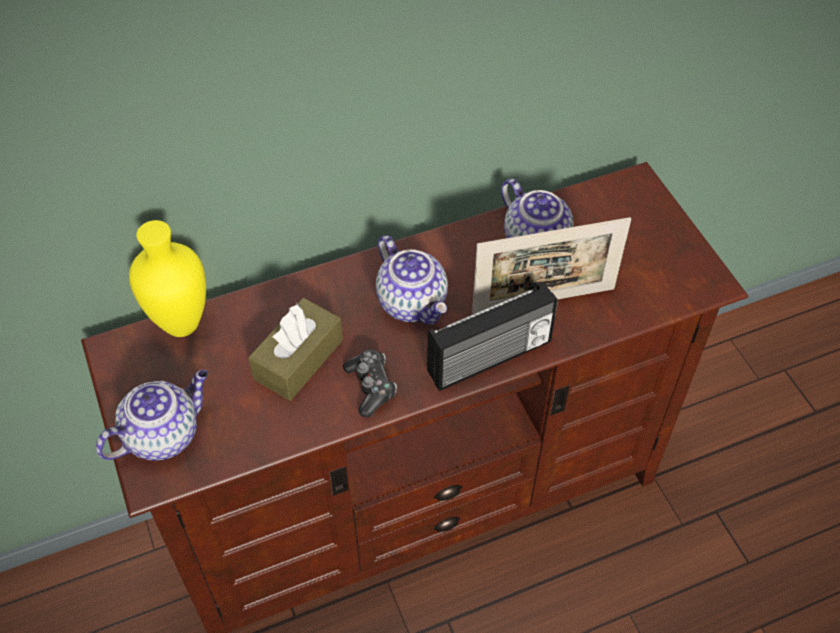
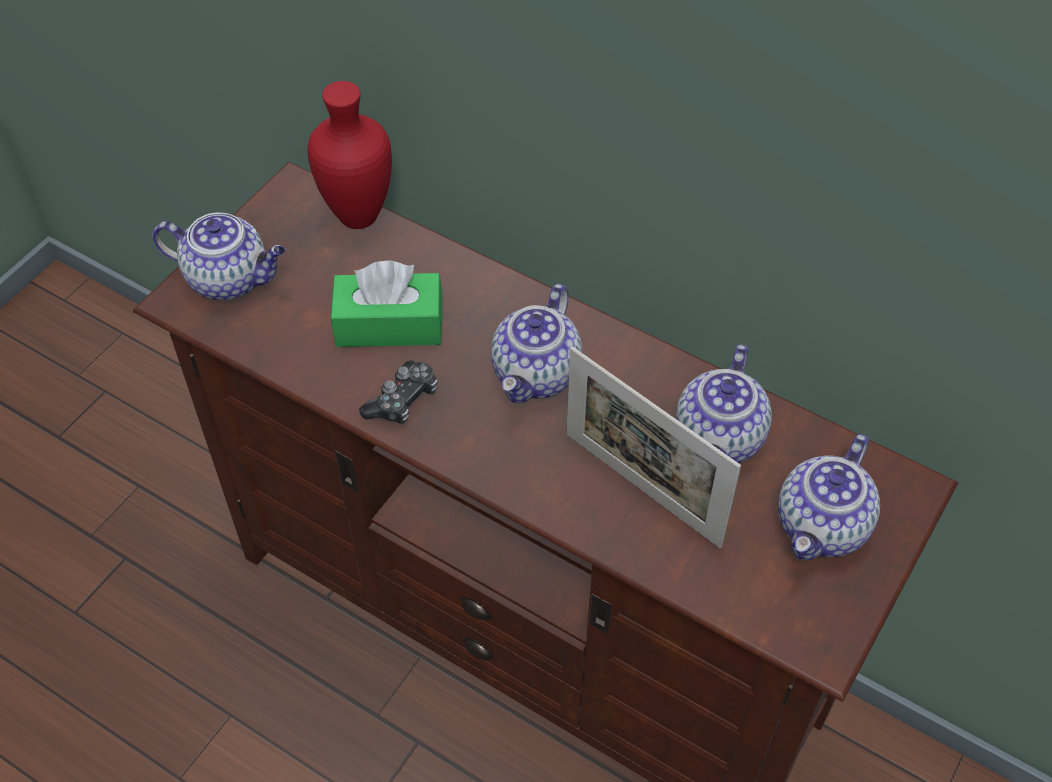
camera: 55 degrees right, 0 degrees up
yellow vase [129,220,206,337] -> red vase [307,81,392,229]
brown tissue box [248,298,343,401] -> green tissue box [331,260,443,347]
radio [427,282,558,391] -> none
none -> teapot [778,434,880,560]

